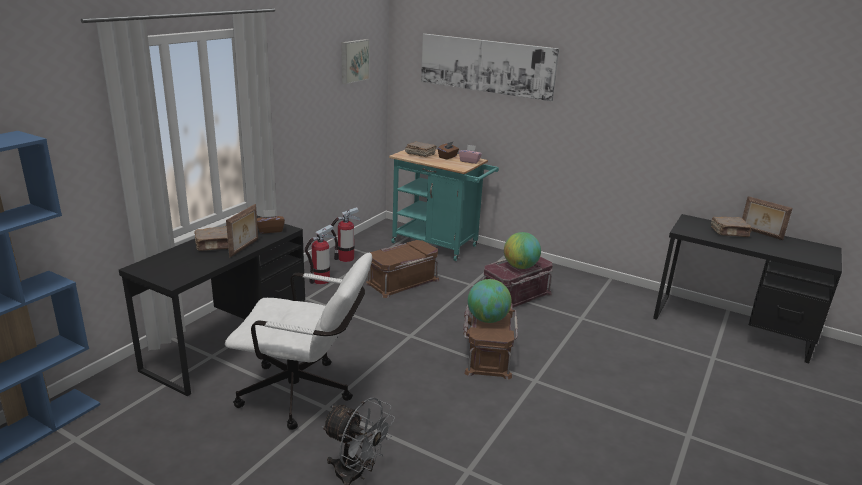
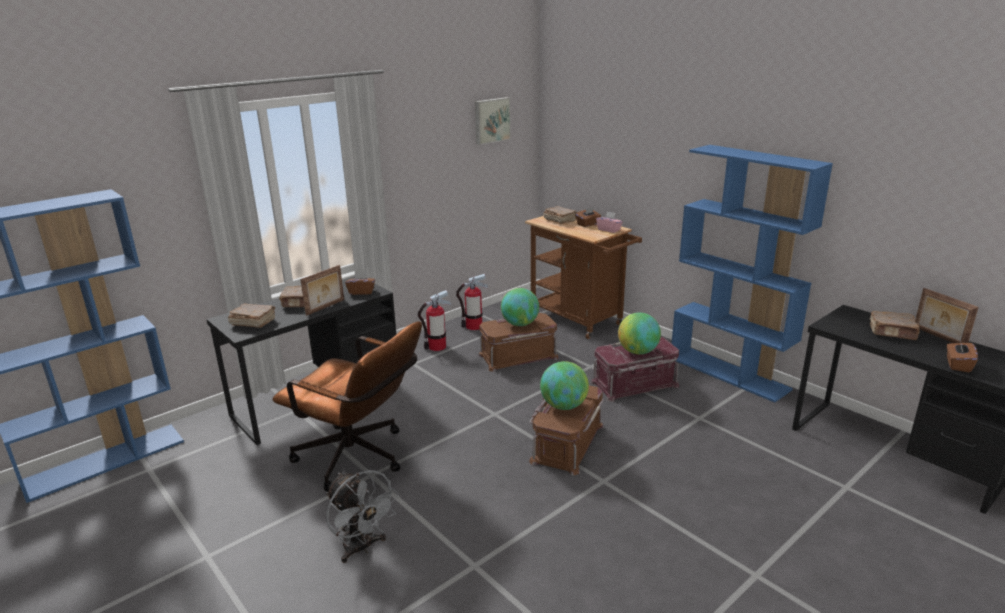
camera: 20 degrees right, 0 degrees up
white office chair [225,252,372,430] -> brown office chair [273,321,422,492]
turquoise cart [389,150,499,261] -> brown cart [525,216,642,339]
picture [421,34,559,101] -> none
none -> brown book [228,303,276,328]
none -> globe [501,288,539,326]
none -> blue bookcase [672,145,833,403]
none -> brown tissue box [947,339,978,372]

